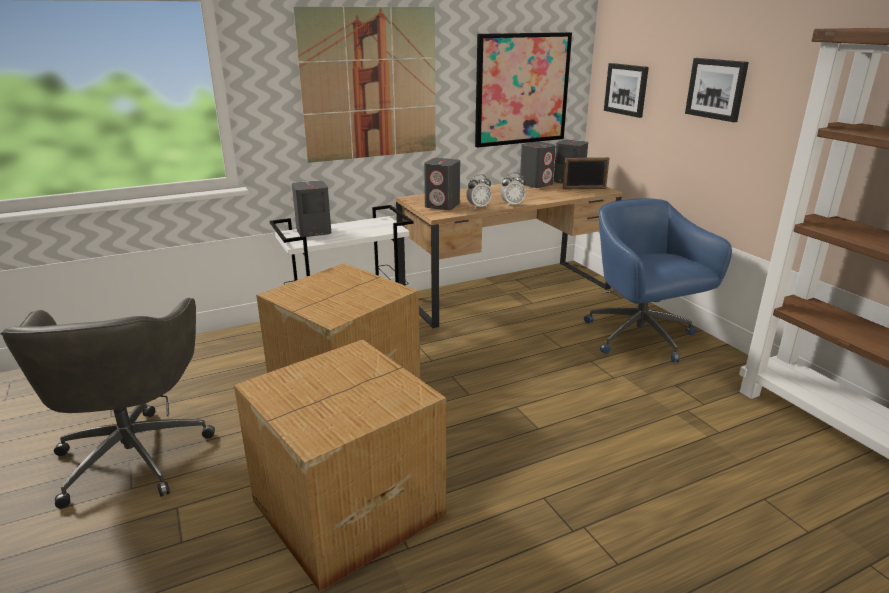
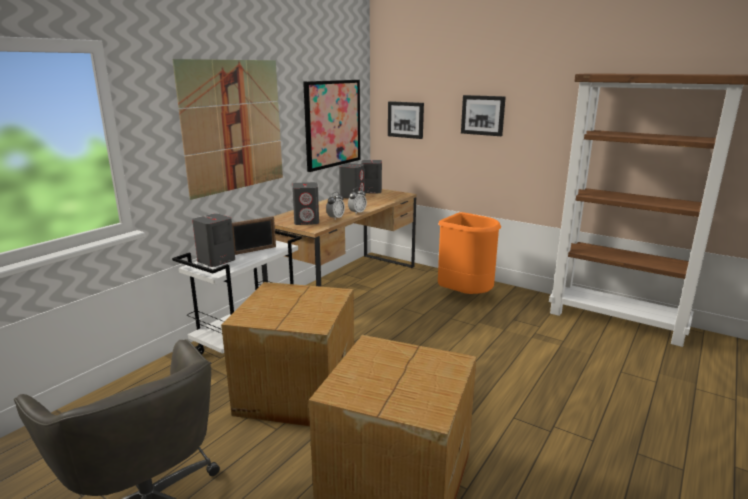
camera: 30 degrees left, 5 degrees down
picture frame [563,157,609,189] -> picture frame moved to [232,216,276,255]
blue office chair [584,198,732,362] -> orange trash can [438,212,501,294]

